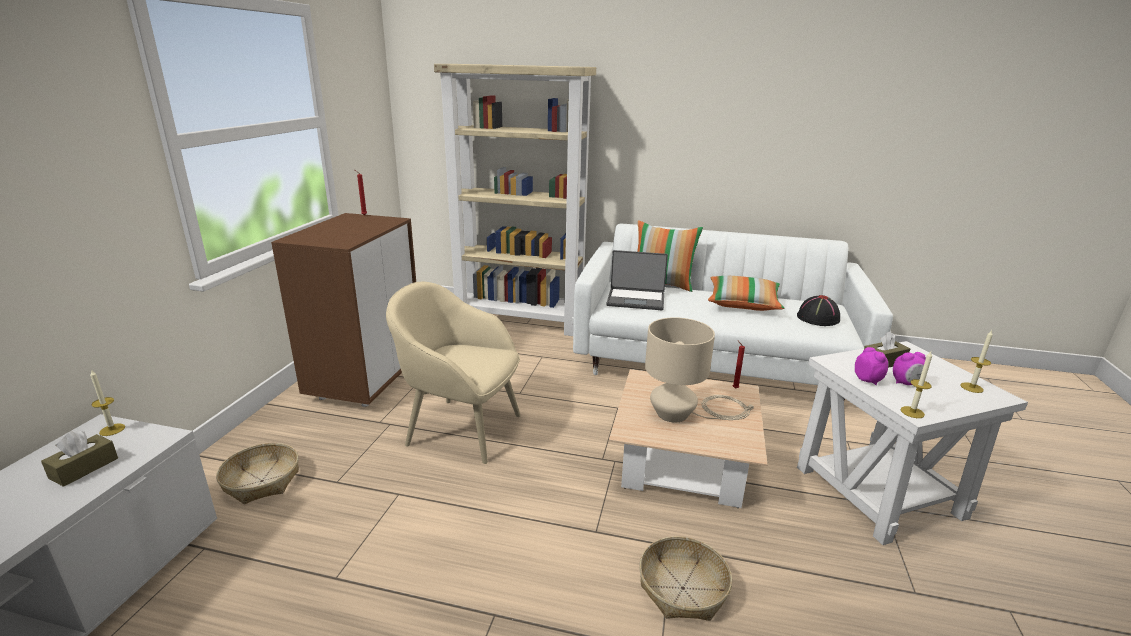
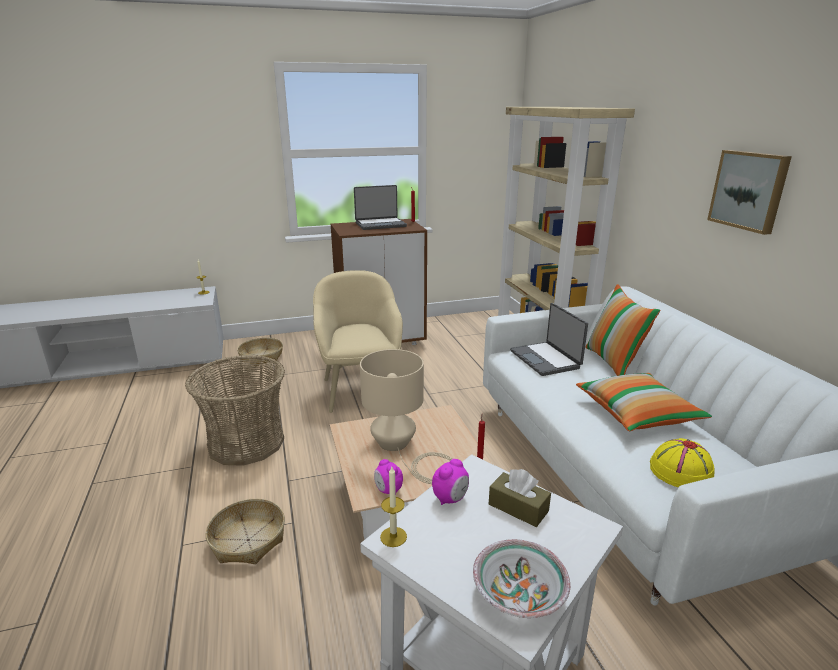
camera: 60 degrees right, 0 degrees up
brown tissue box [41,431,118,487] -> none
black hat [797,295,840,326] -> yellow hat [650,438,715,487]
alarm clock [893,352,926,385] -> alarm clock moved to [374,459,403,494]
candle [960,330,993,393] -> bowl [473,539,570,618]
none -> basket [185,355,285,466]
none -> laptop [354,185,407,230]
none -> picture [707,150,792,235]

